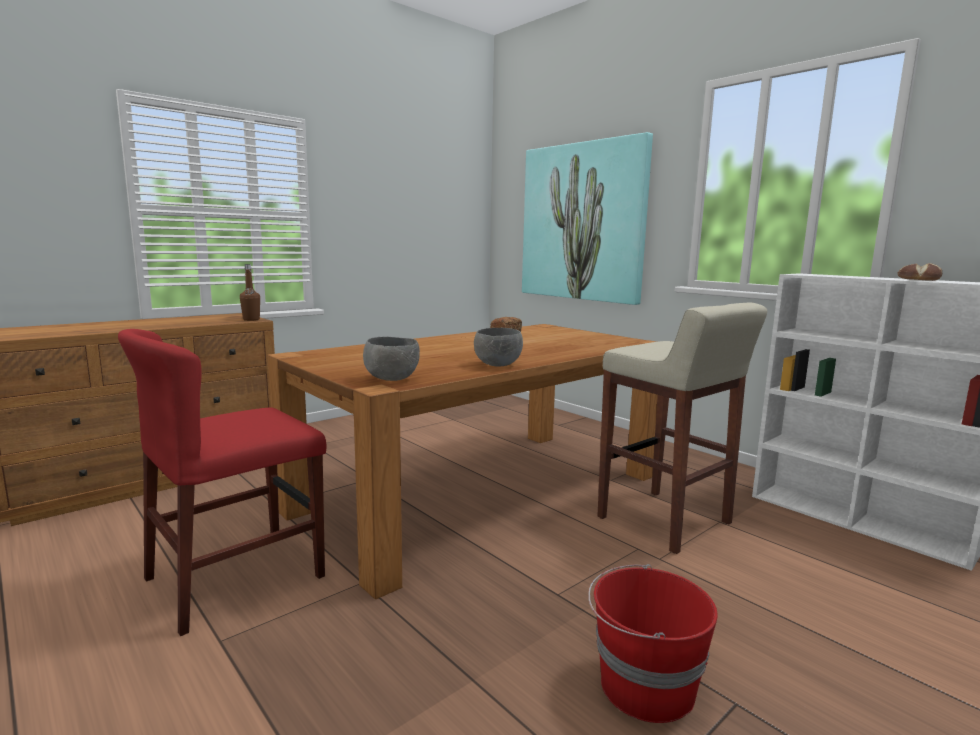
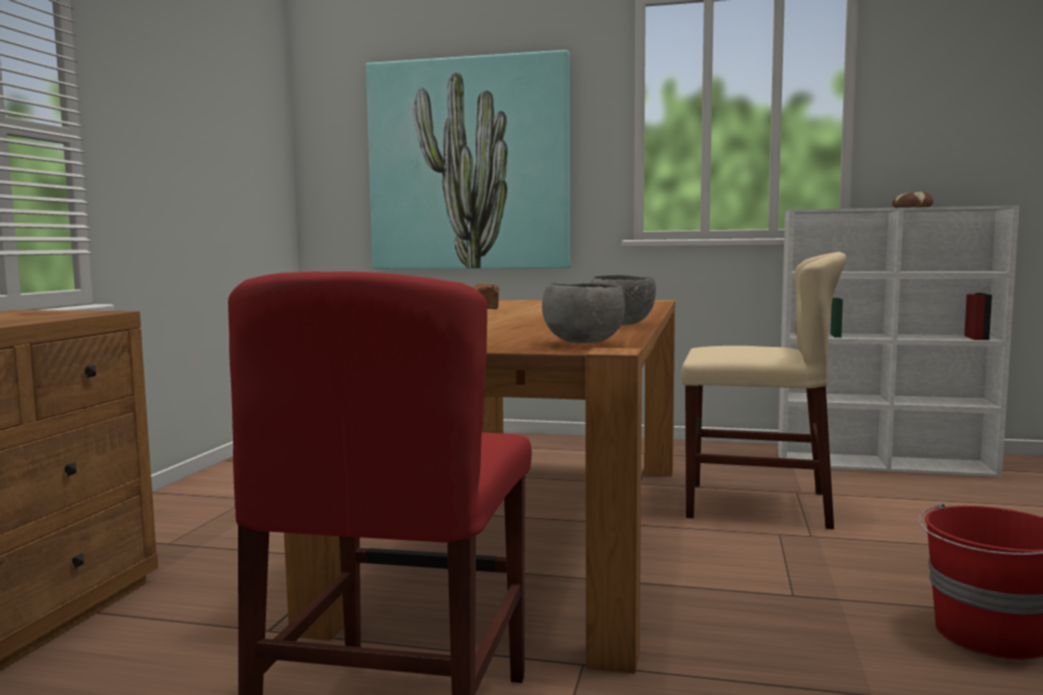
camera: 35 degrees left, 5 degrees down
brown bottle [240,264,260,321] -> none
beige stool [597,302,767,554] -> beige chair [681,252,846,529]

